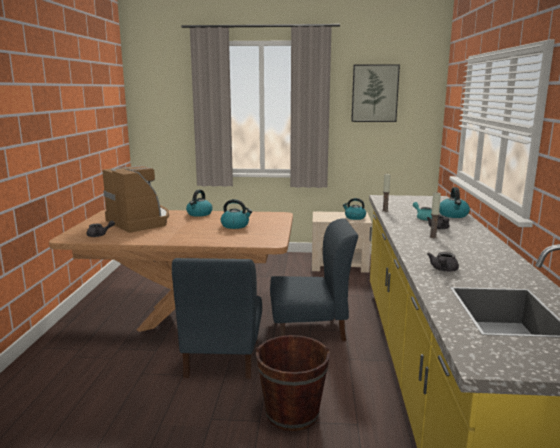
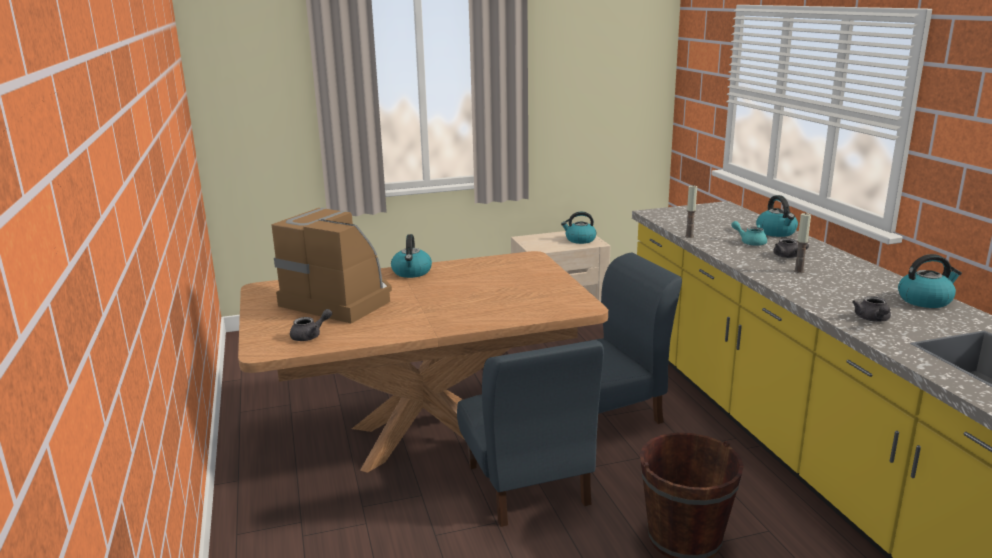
camera: 20 degrees left, 5 degrees up
kettle [221,199,252,229] -> kettle moved to [898,254,962,308]
picture [351,64,400,122] -> none

